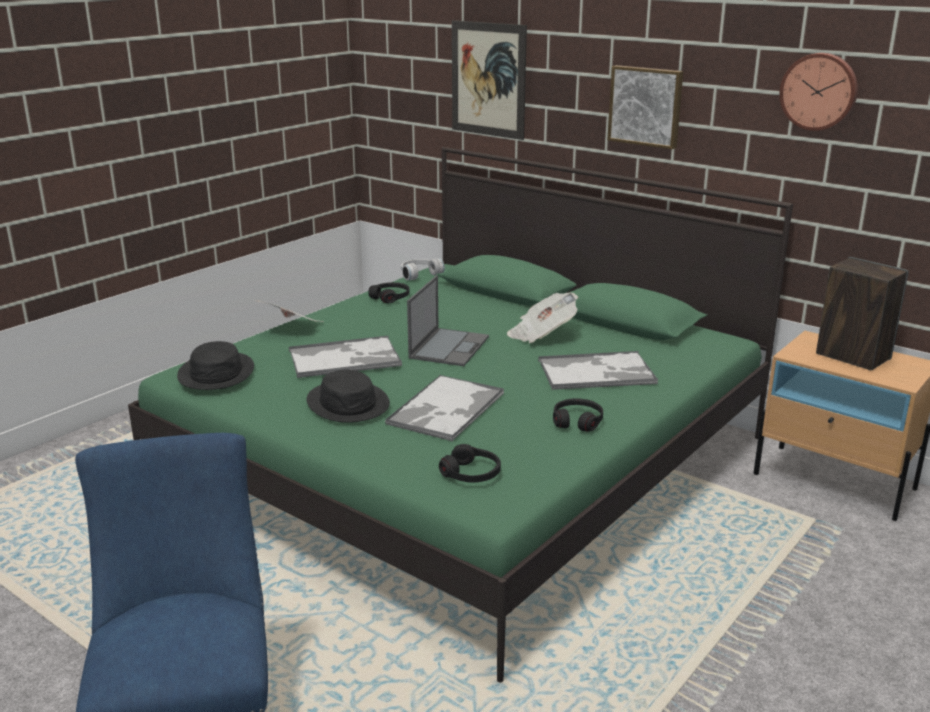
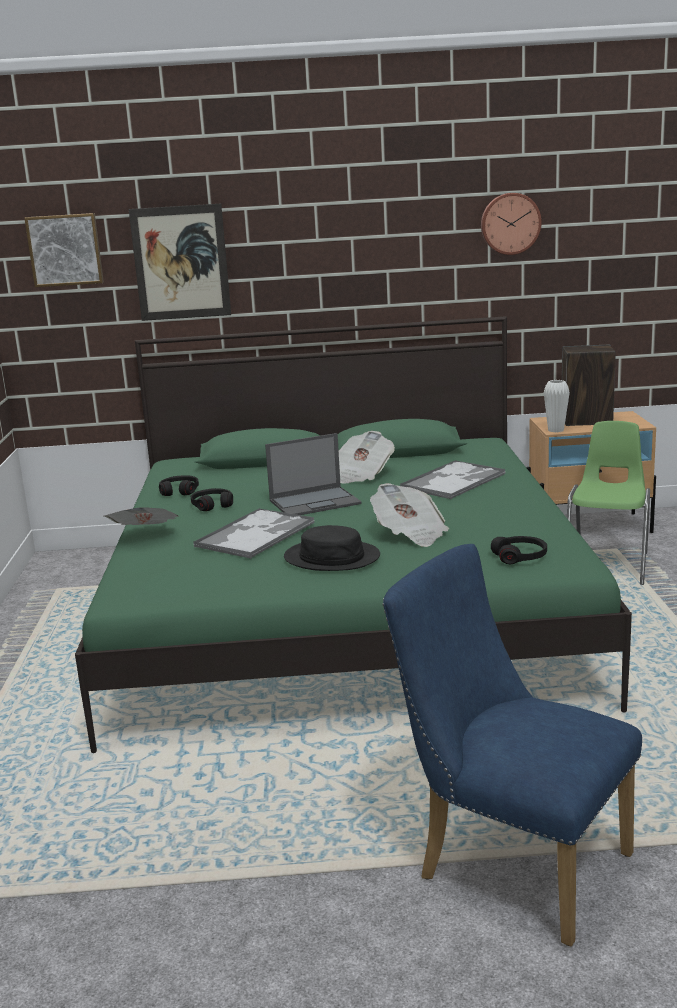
camera: 40 degrees left, 5 degrees down
black hat [177,341,254,390] -> none
tray [385,375,504,441] -> newspaper [370,483,449,547]
white headphones [401,259,445,280] -> none
laptop [407,276,489,366] -> laptop turned 90 degrees clockwise [265,433,362,515]
black headphones [553,398,603,432] -> black headphones moved to [191,488,233,511]
picture [608,65,683,149] -> picture moved to [24,213,104,287]
none -> white vase [544,380,570,432]
none -> green chair [567,421,650,585]

